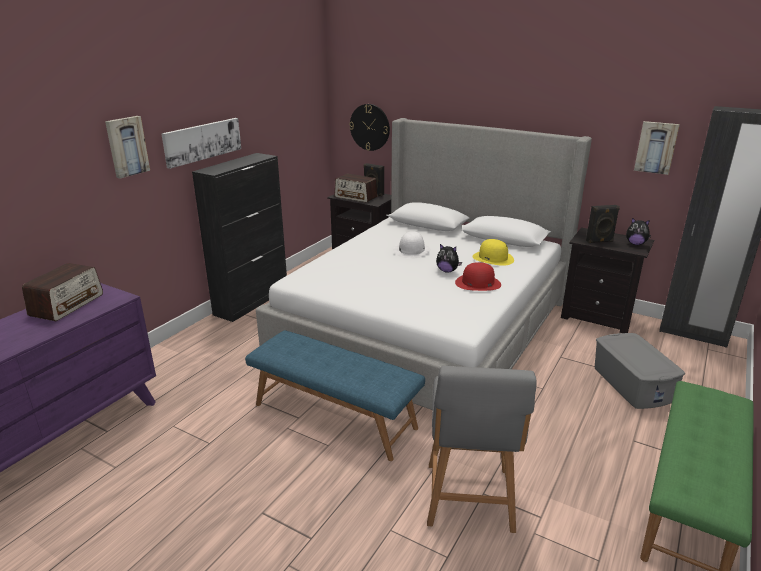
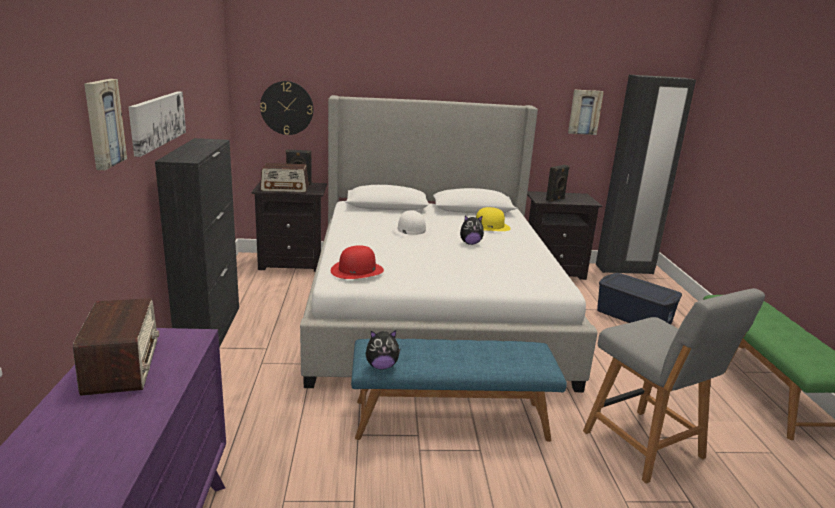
camera: 35 degrees left, 5 degrees down
red hat [455,262,501,291] -> red hat moved to [331,245,384,279]
grey storage box [595,333,685,409] -> blue storage box [597,273,682,324]
plush toy [626,218,651,245] -> plush toy moved to [366,330,401,370]

